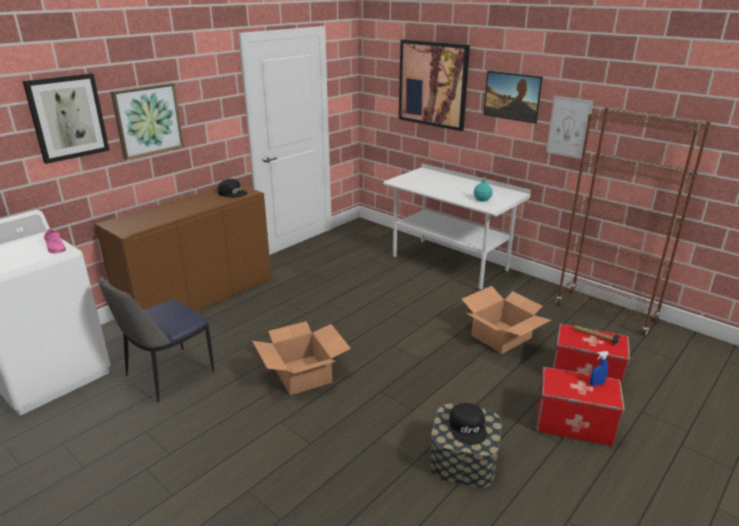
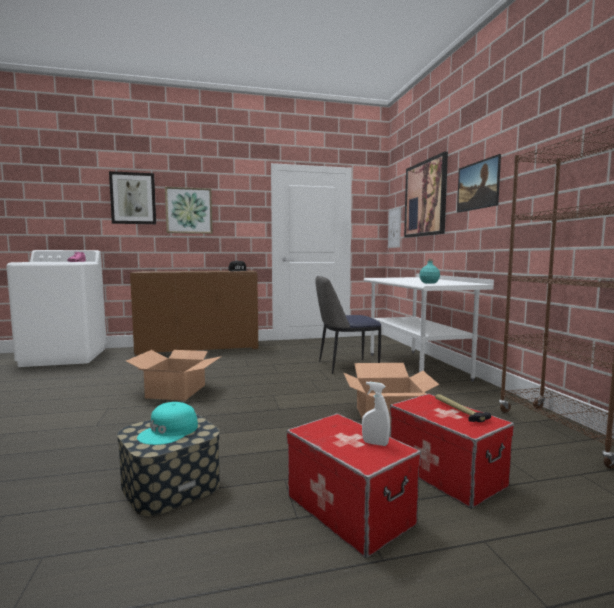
camera: 35 degrees right, 20 degrees down
chair [99,276,214,402] -> chair moved to [315,276,381,374]
black cap [449,403,487,445] -> turquoise cap [137,402,198,445]
picture [546,96,593,159] -> picture moved to [388,207,401,248]
blue spray bottle [590,351,609,386] -> white spray bottle [362,382,390,446]

